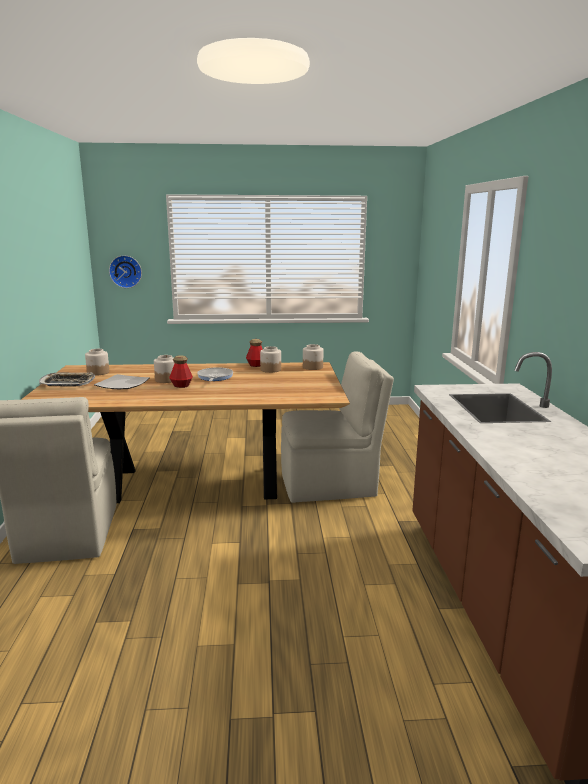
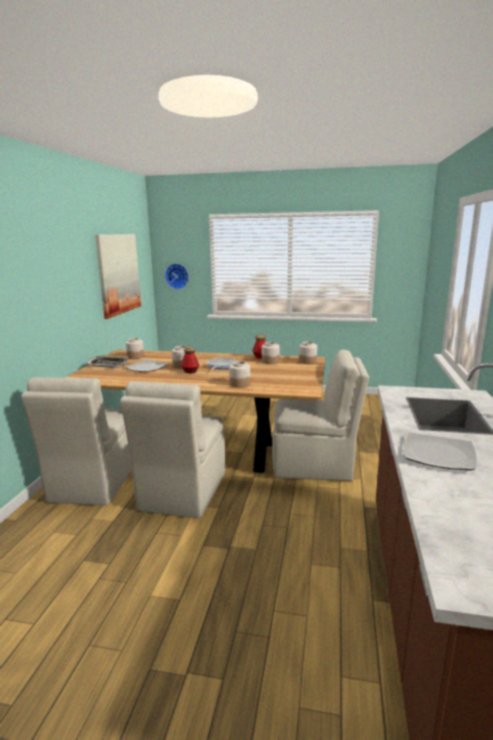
camera: 15 degrees right, 0 degrees up
none -> picture [95,234,141,319]
none -> beige chair [120,381,225,519]
none -> jar [229,361,250,388]
none -> plate [403,432,477,470]

